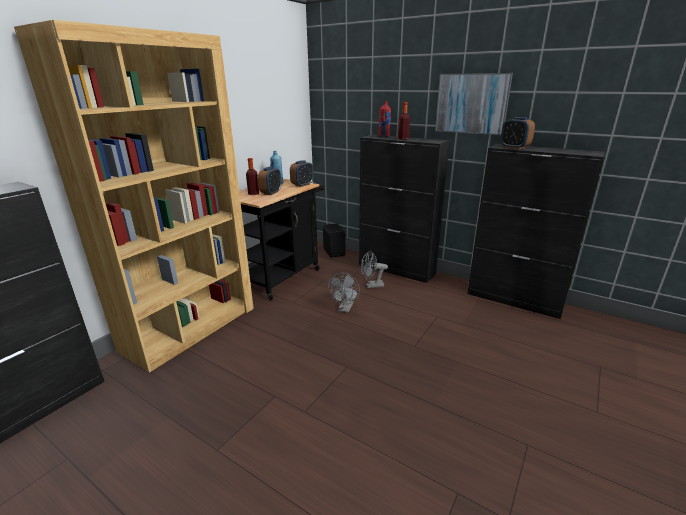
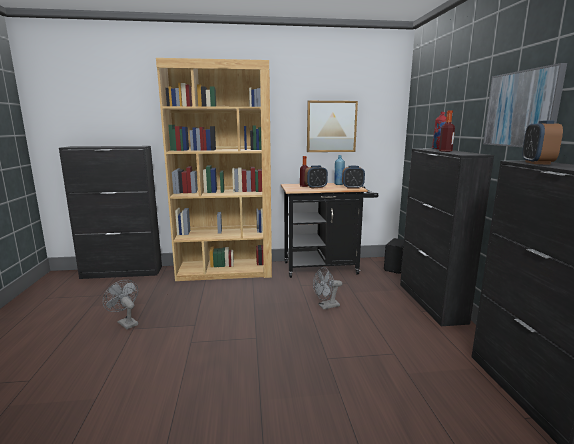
camera: 50 degrees right, 10 degrees down
grey fan [361,251,388,288] -> grey fan moved to [103,280,138,329]
none -> picture [307,101,358,152]

